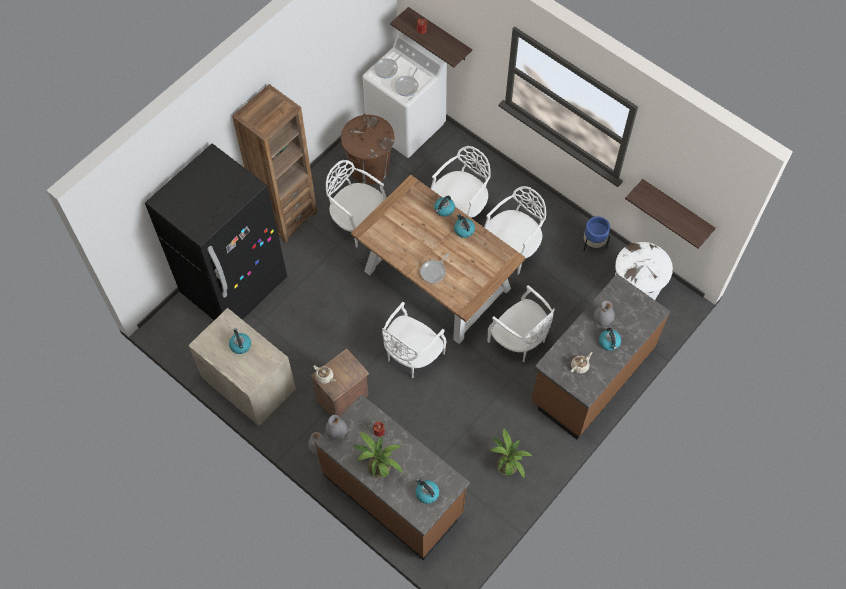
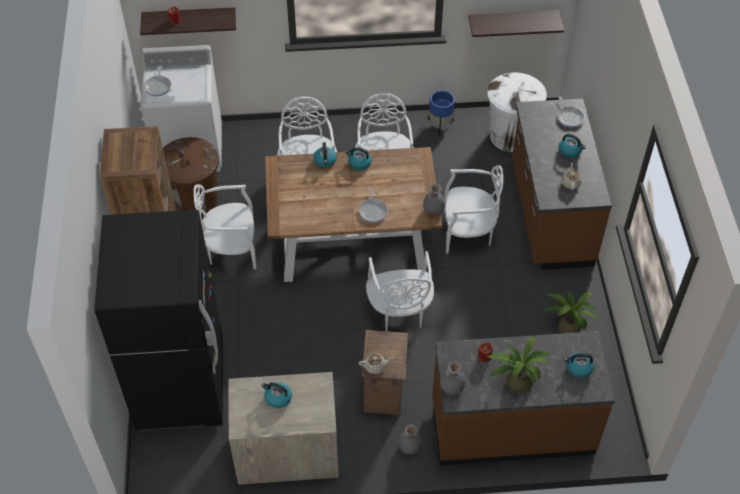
camera: 45 degrees left, 10 degrees down
frying pan [395,68,419,96] -> frying pan moved to [557,96,585,128]
grey vase [594,301,615,326] -> grey vase moved to [423,184,445,215]

